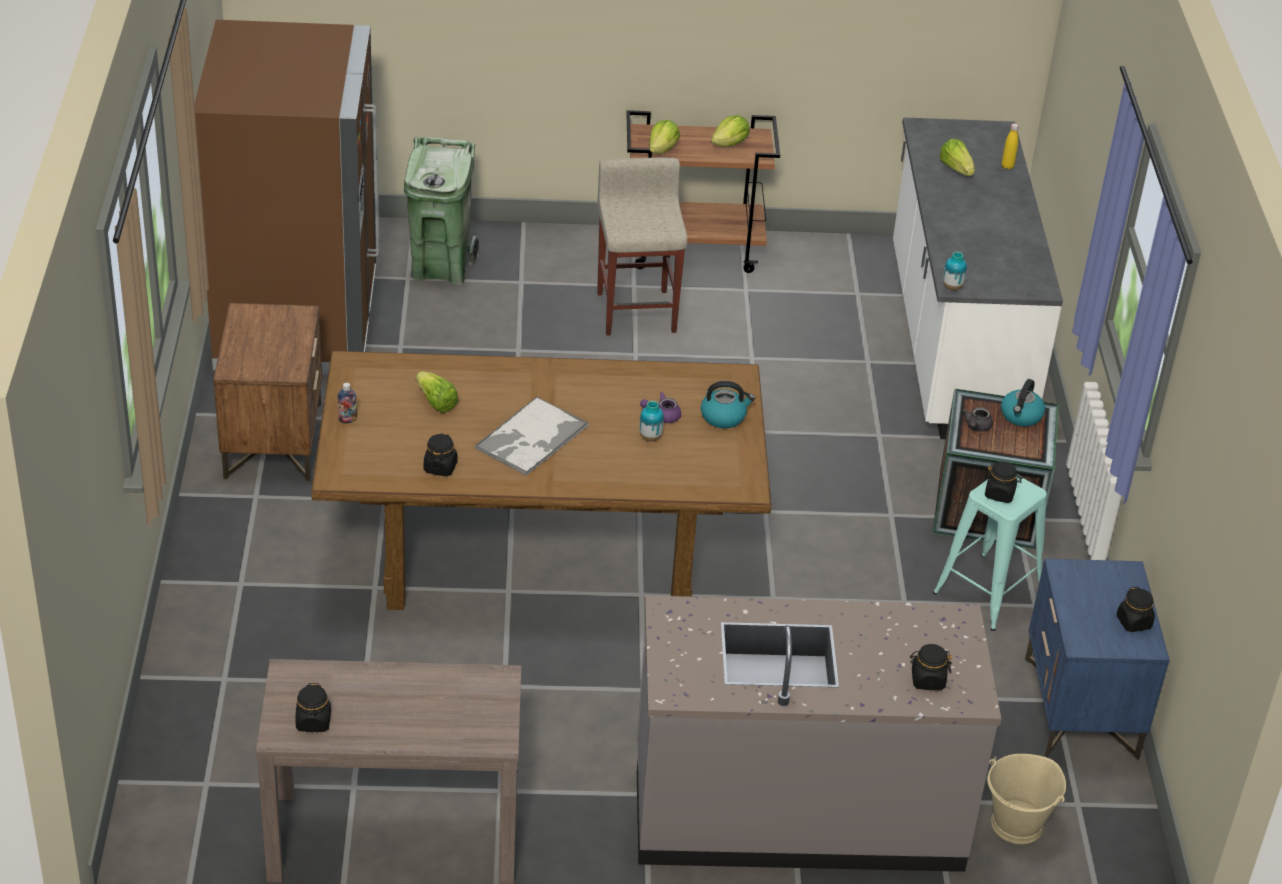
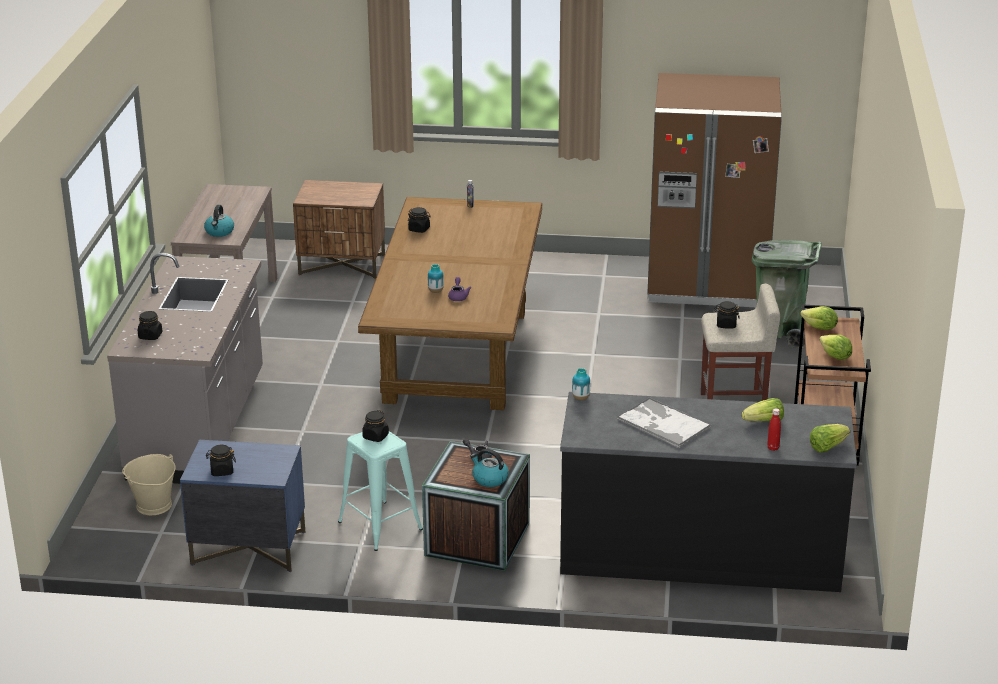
camera: 100 degrees right, 10 degrees down
brown nightstand [213,303,322,482] -> brown nightstand moved to [293,180,385,279]
black jar [295,683,331,732] -> black jar moved to [714,301,740,329]
lettuce [416,371,458,413] -> lettuce moved to [810,424,850,452]
tray [474,397,588,476] -> tray moved to [617,397,711,448]
kettle [701,381,755,428] -> kettle moved to [204,205,234,237]
white counter [893,117,1063,439] -> black counter [560,392,857,592]
yellow bottle [1002,123,1019,169] -> red bottle [767,408,781,451]

